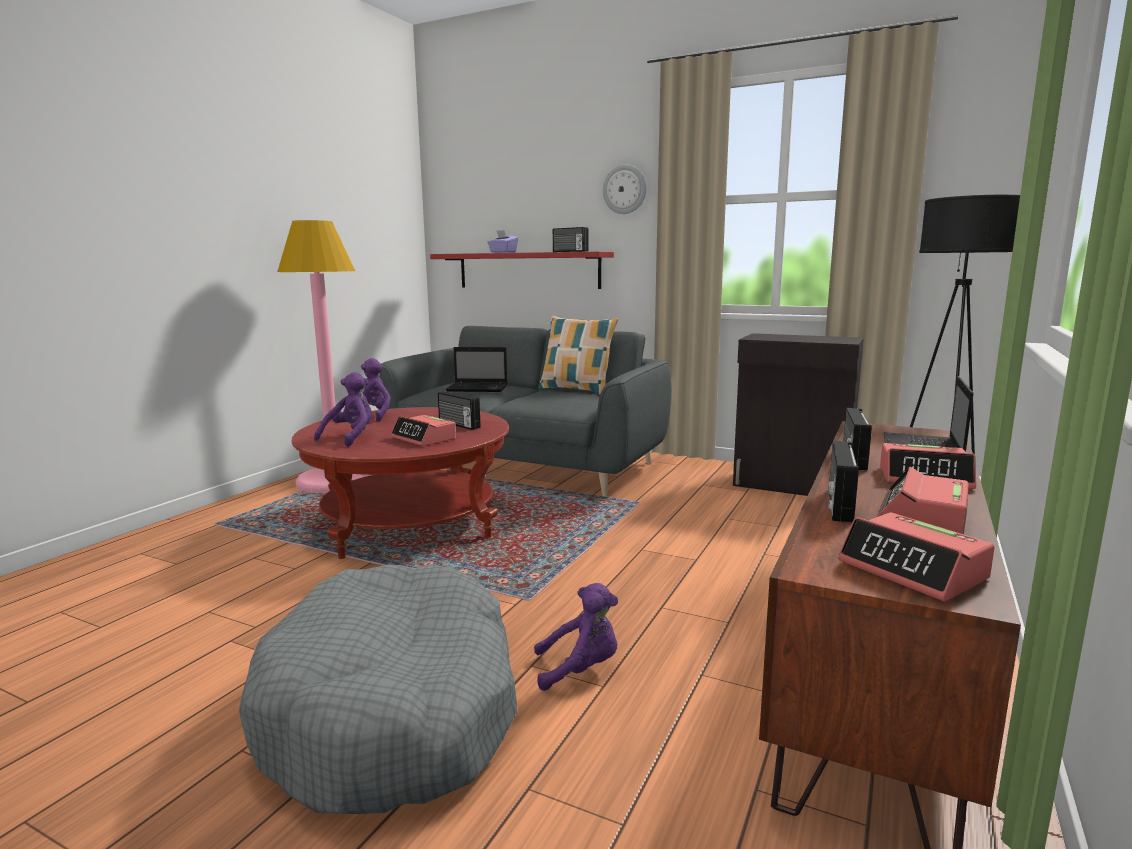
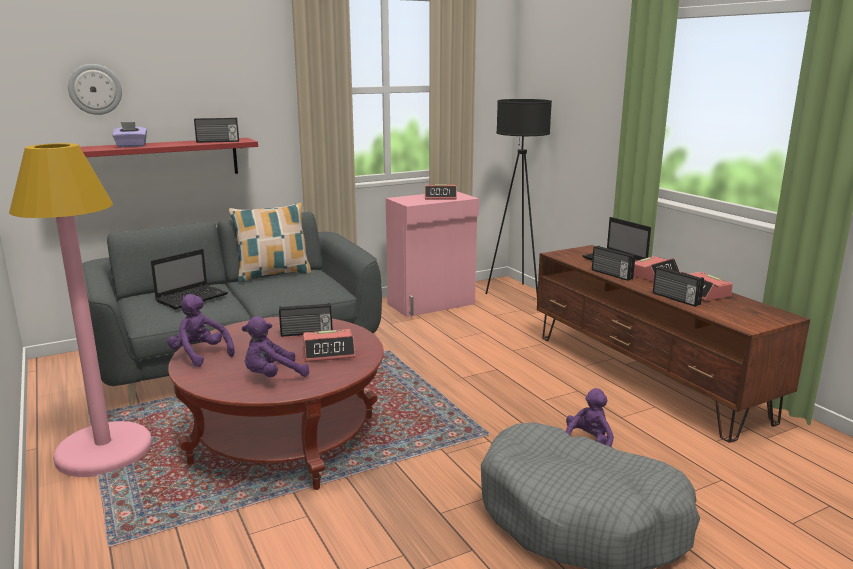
camera: 55 degrees left, 5 degrees up
purple plush toy [314,372,372,447] -> purple plush toy turned 90 degrees counterclockwise [242,316,309,377]
wall clock [603,165,647,214] -> wall clock moved to [68,64,122,115]
black cabinet [733,333,864,496] -> pink cabinet [386,192,479,317]
alarm clock [838,512,995,602] -> alarm clock moved to [425,185,457,200]

